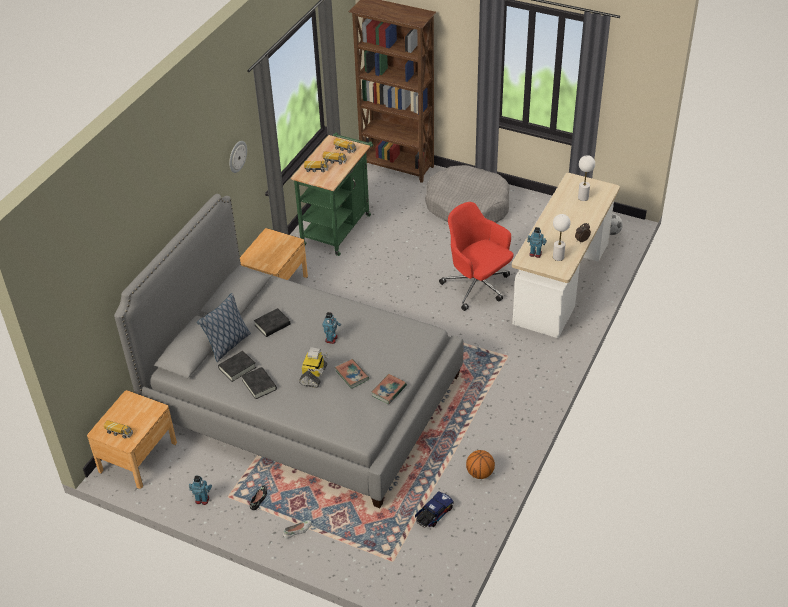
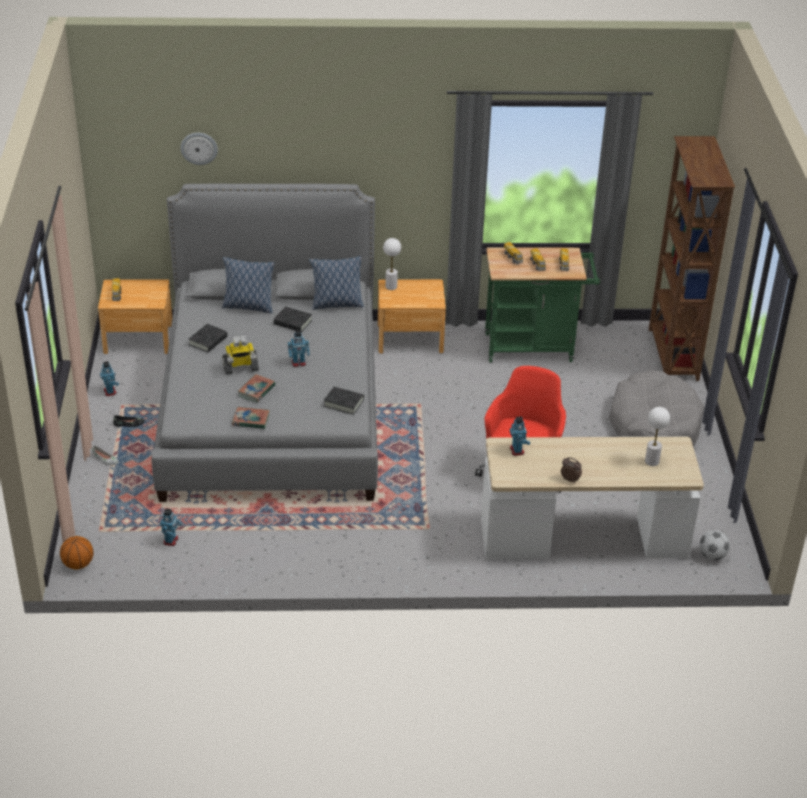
camera: 60 degrees right, 5 degrees down
black book [218,351,256,382] -> black book moved to [324,387,364,415]
wall clock [229,141,247,173] -> wall clock moved to [181,133,218,165]
toy truck [415,491,454,528] -> toy robot [160,508,182,546]
basketball [466,450,495,479] -> basketball moved to [60,536,93,569]
white table lamp [553,214,571,261] -> white table lamp moved to [383,238,401,290]
none -> pillow [309,256,364,310]

